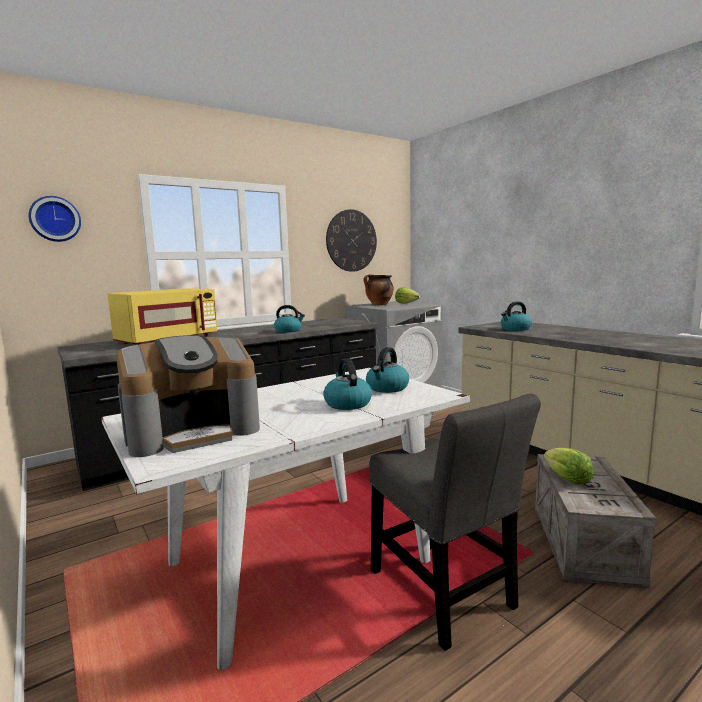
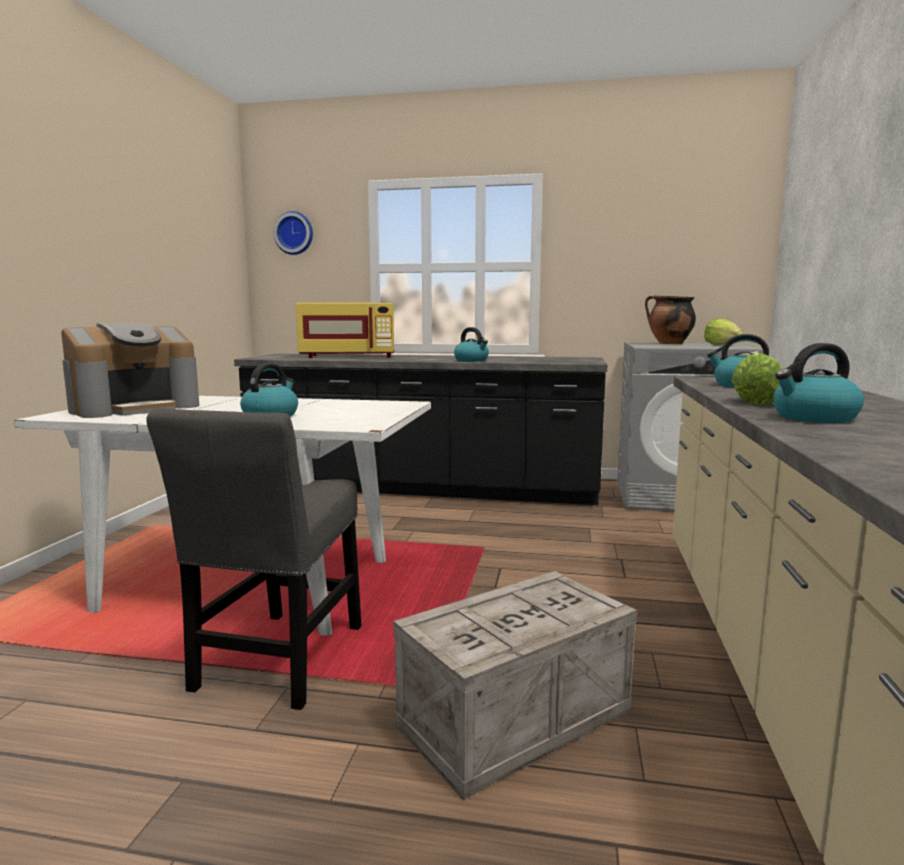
camera: 45 degrees right, 0 degrees up
coffee machine [116,335,260,457] -> coffee machine turned 60 degrees counterclockwise [61,323,199,418]
wall clock [326,209,377,272] -> none
kettle [366,347,409,393] -> kettle moved to [773,343,864,423]
lettuce [544,448,593,485] -> lettuce moved to [731,353,782,405]

